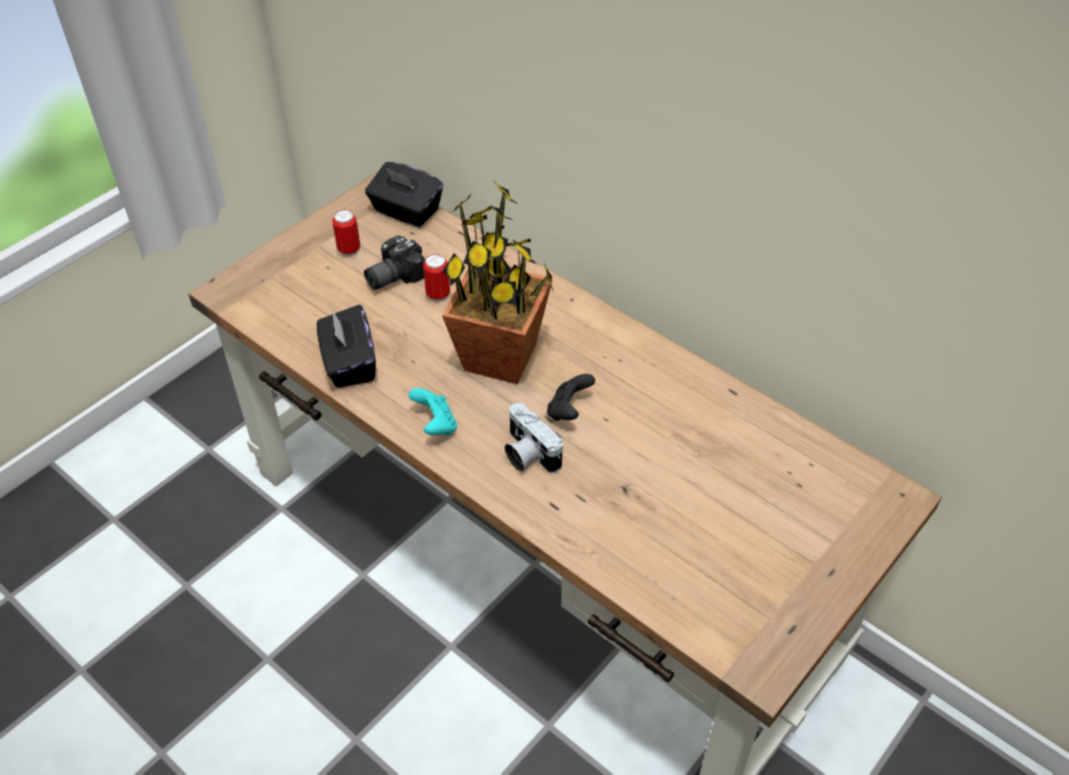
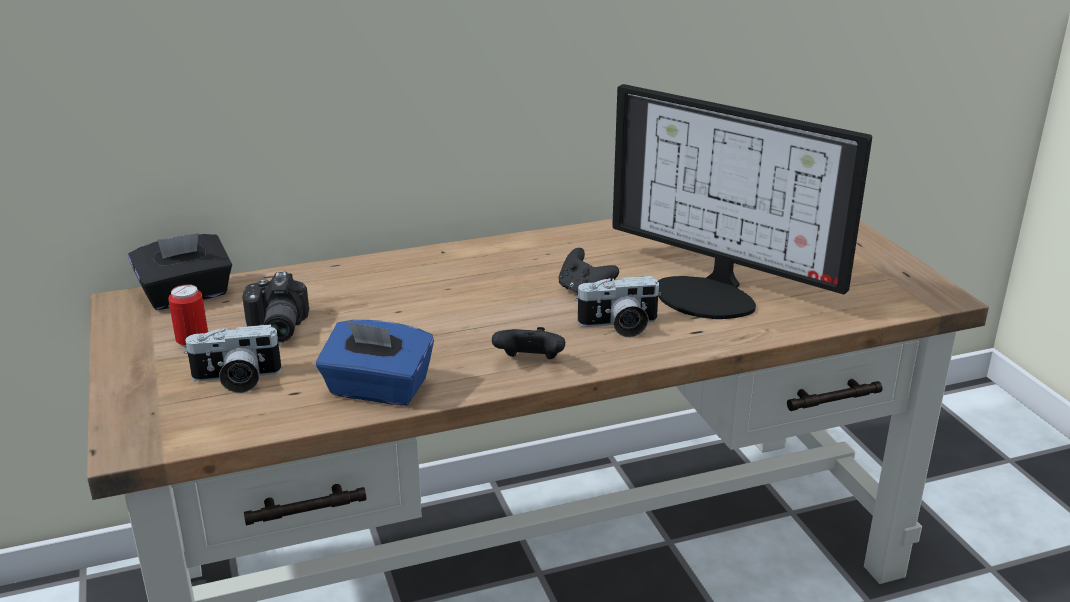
camera: 60 degrees left, 20 degrees down
black tissue box [317,304,376,388] -> blue tissue box [316,320,434,406]
turquoise game controller [408,388,457,436] -> black game controller [492,327,565,359]
can [423,254,450,302] -> none
potted plant [442,180,554,384] -> none
none -> camera [184,324,282,393]
none -> monitor [612,84,872,319]

